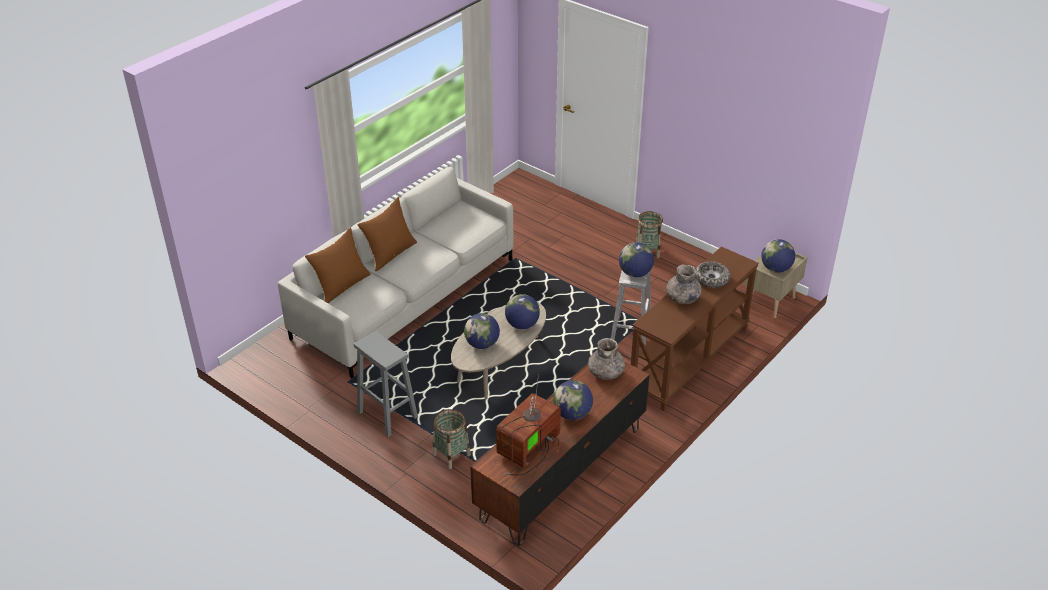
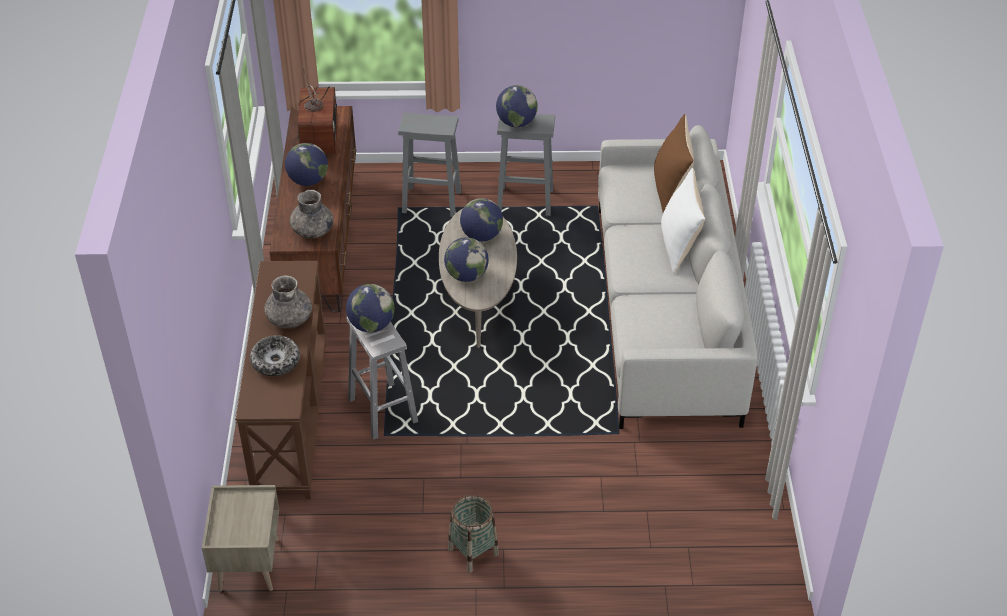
camera: 140 degrees right, 5 degrees up
brown pillow [357,197,417,271] -> white pillow [661,168,705,273]
basket [432,410,471,469] -> grey stool [398,112,461,217]
globe [761,239,795,273] -> globe moved to [496,85,538,127]

